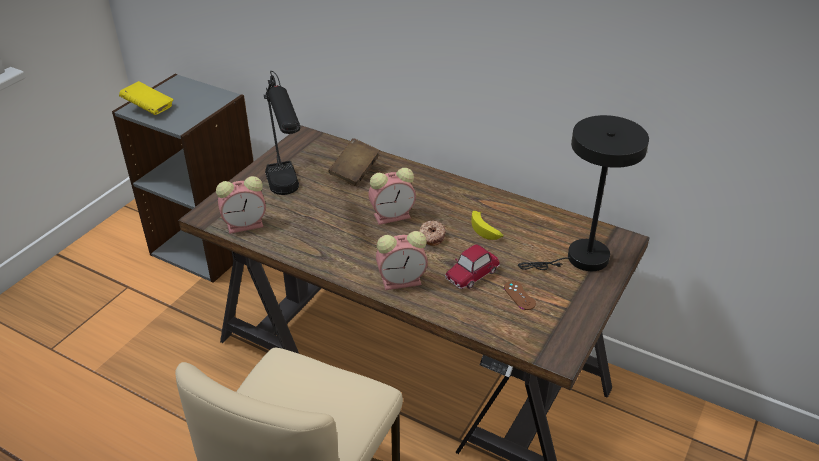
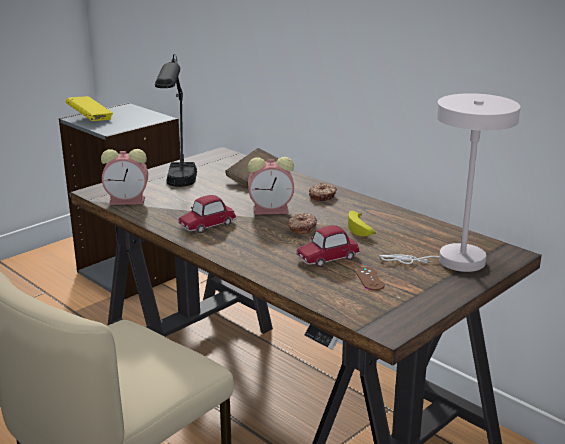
camera: 15 degrees right, 15 degrees down
alarm clock [376,231,428,290] -> none
black table lamp [518,115,649,271] -> white table lamp [379,93,521,272]
none -> toy car [178,195,237,233]
none -> donut [309,183,337,201]

